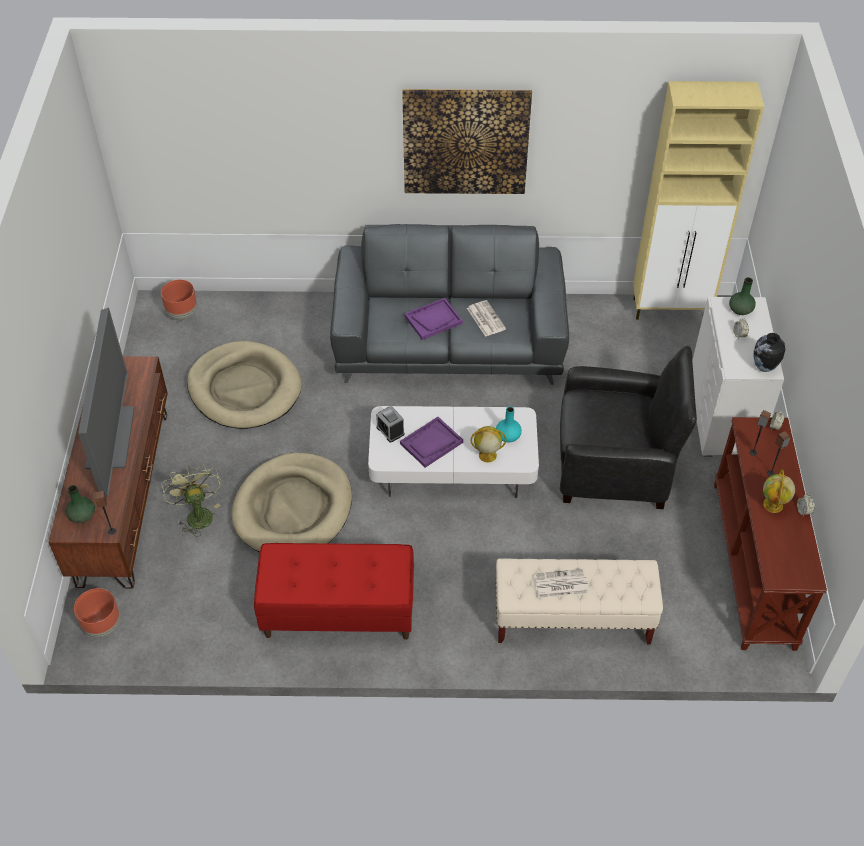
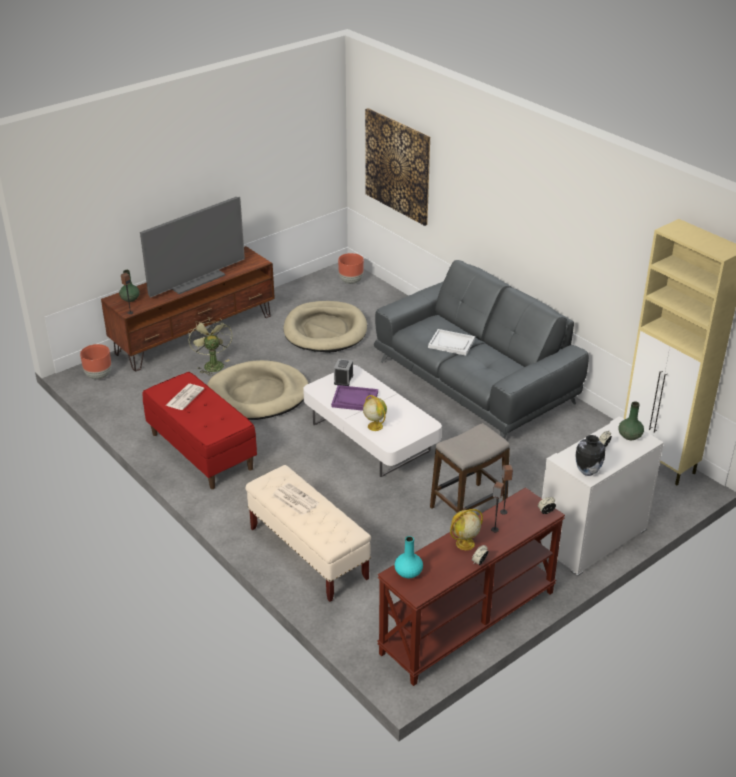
camera: 50 degrees right, 15 degrees down
green fan [161,464,221,537] -> green fan turned 45 degrees counterclockwise [188,318,233,376]
picture [402,89,532,194] -> picture moved to [365,108,430,226]
purple tray [405,298,463,340] -> white tray [428,329,475,356]
newspaper [467,300,506,337] -> newspaper moved to [166,384,204,410]
turquoise vase [496,407,522,442] -> turquoise vase moved to [395,536,423,578]
black armchair [560,346,697,509] -> stool [430,423,510,513]

